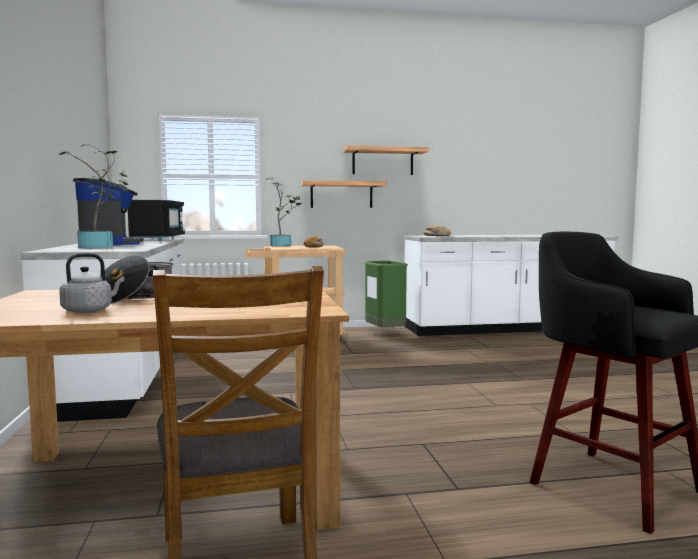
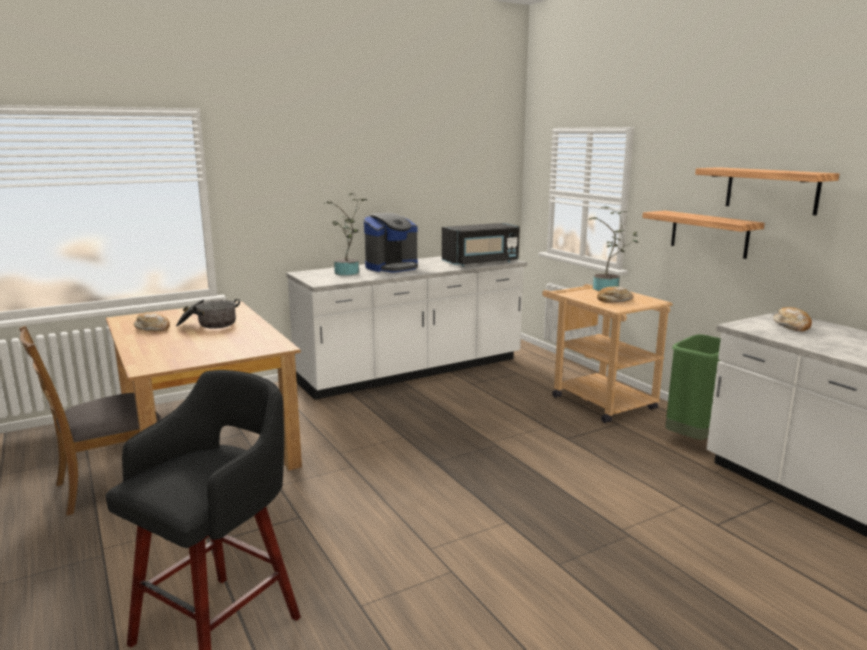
camera: 70 degrees right, 10 degrees up
grey kettle [59,253,125,313] -> bread [134,312,170,331]

